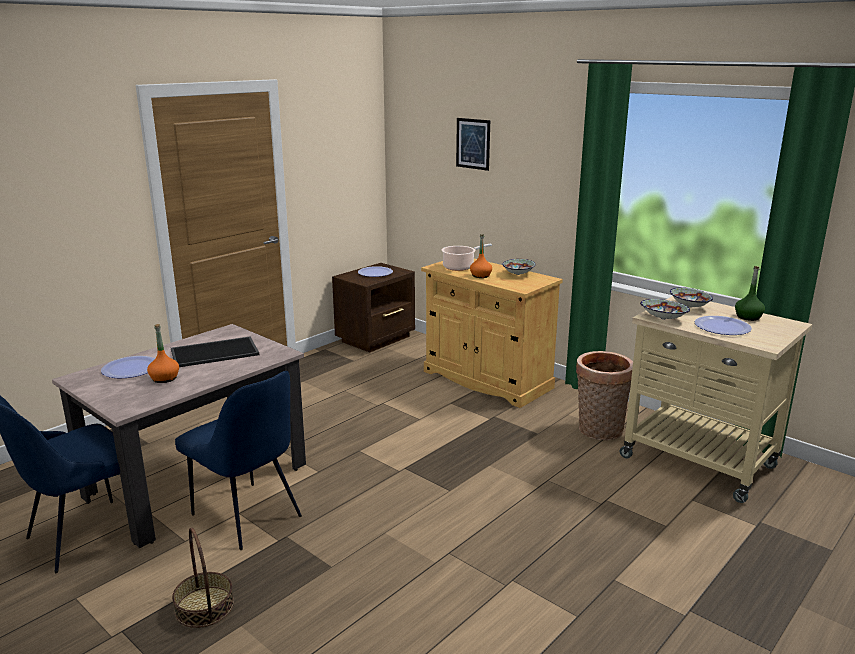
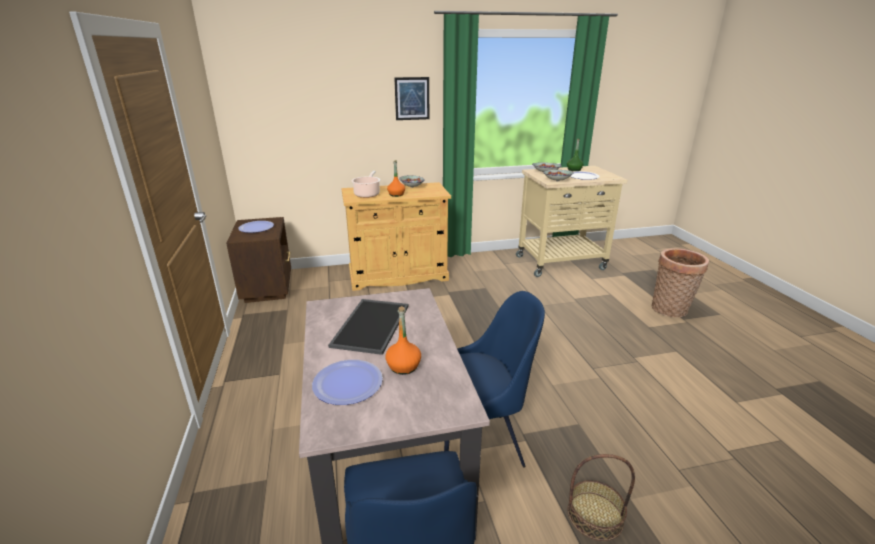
camera: 55 degrees left, 5 degrees up
picture [456,118,490,171] -> picture moved to [394,77,429,120]
basket [576,351,633,440] -> basket moved to [652,248,709,317]

